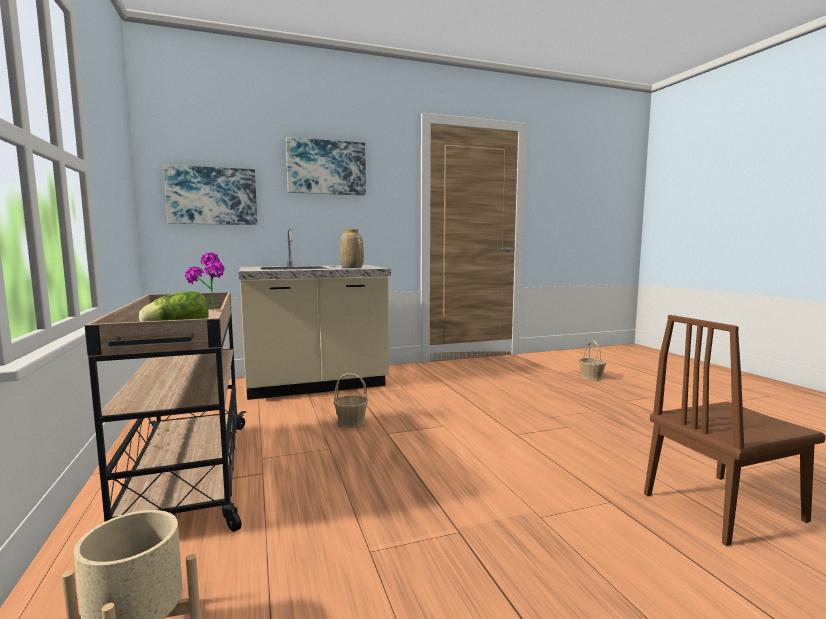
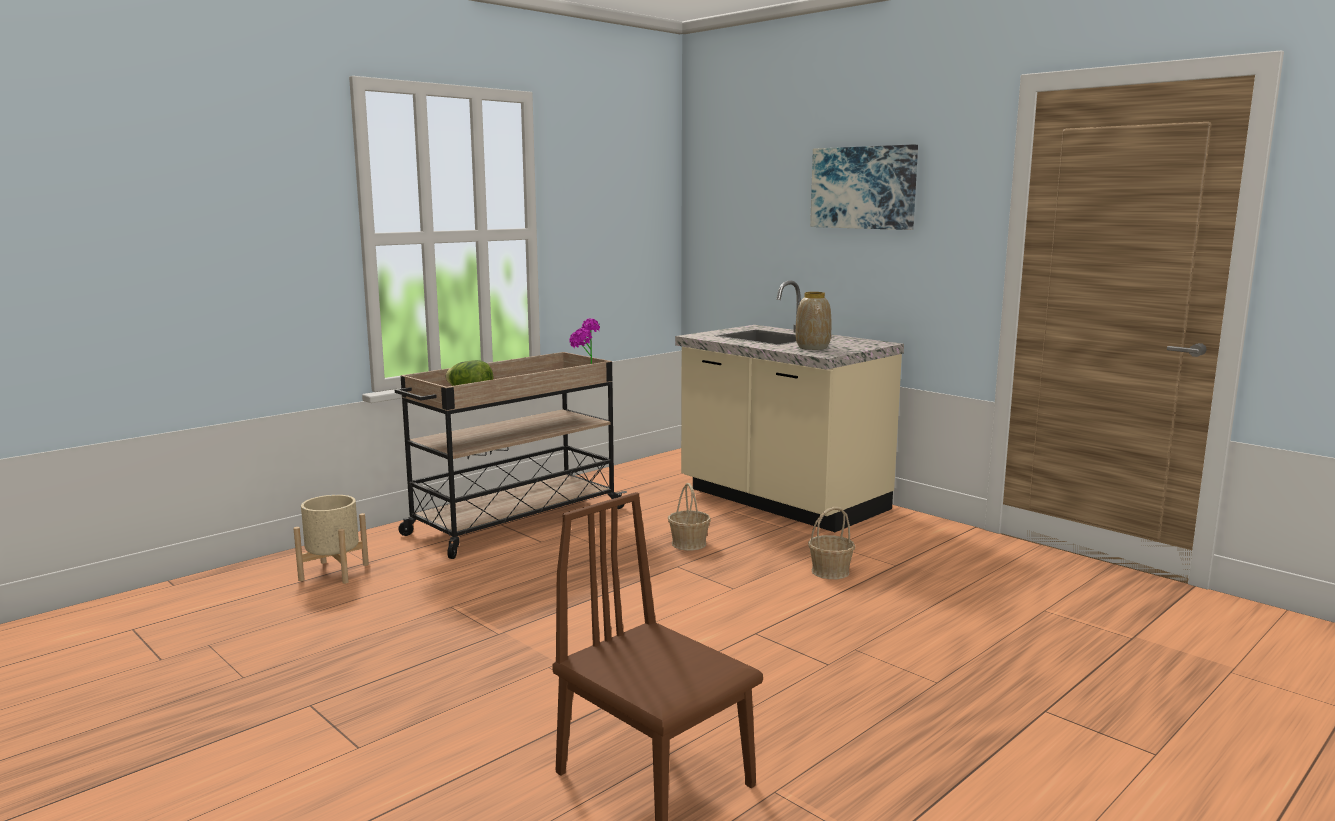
camera: 65 degrees right, 5 degrees up
picture [163,165,257,225] -> none
basket [579,340,607,380] -> basket moved to [808,507,855,579]

